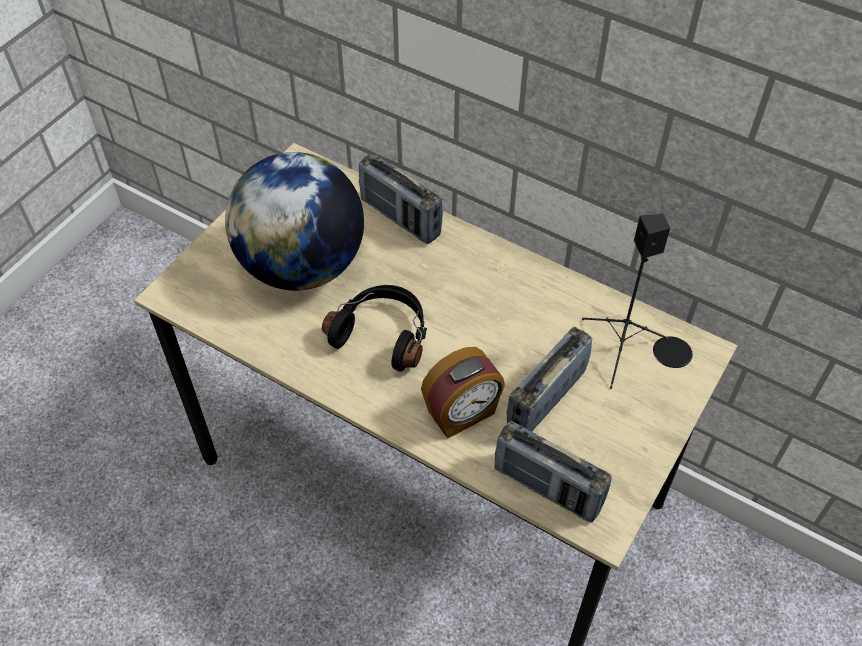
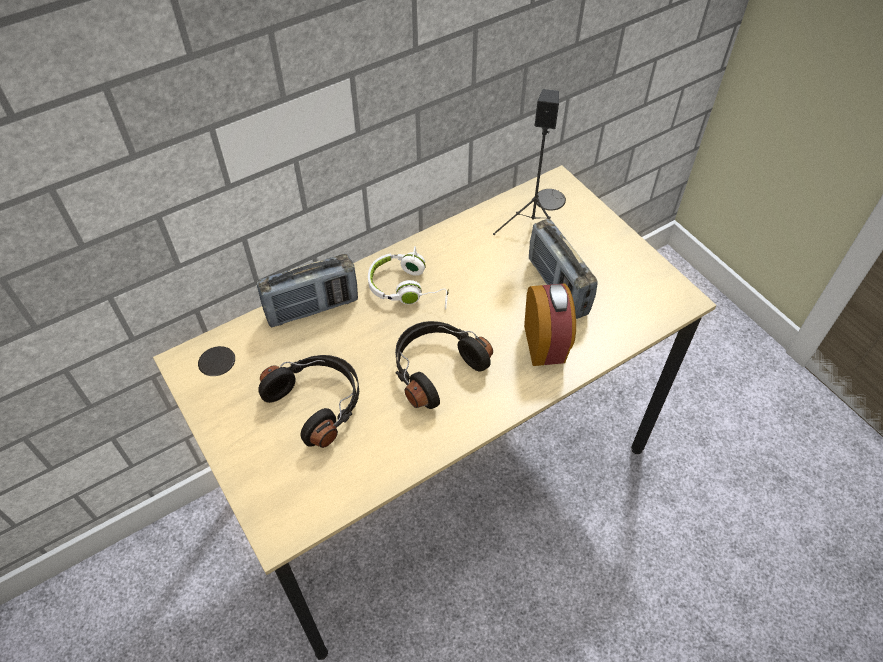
camera: 65 degrees left, 0 degrees up
globe [225,152,364,291] -> black headphones [258,355,359,448]
radio [494,421,612,522] -> none
none -> white headphones [368,246,449,310]

